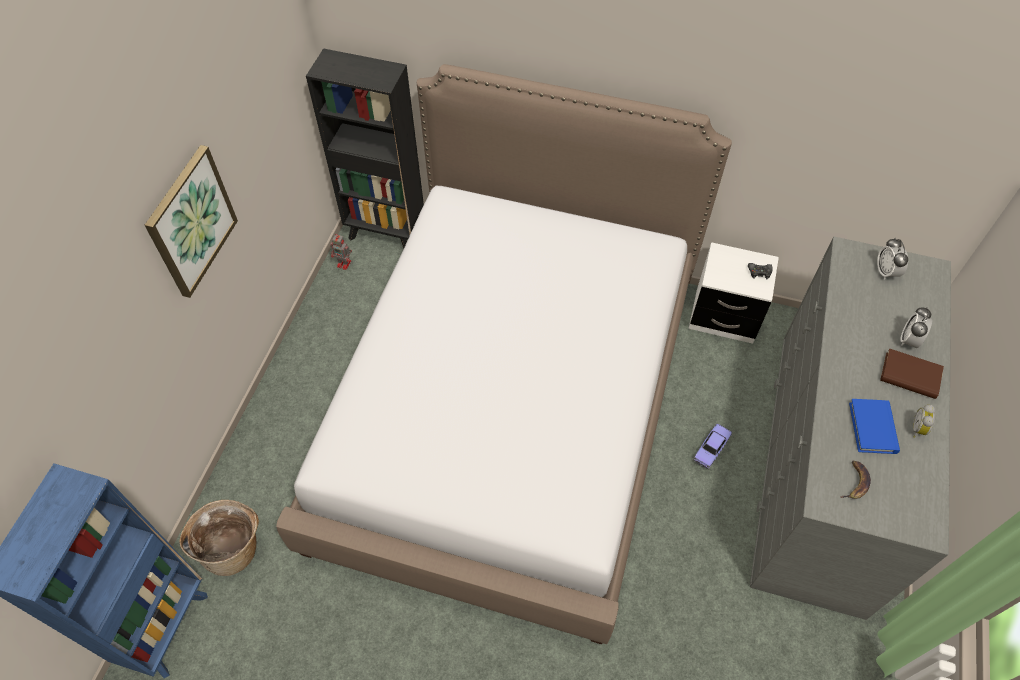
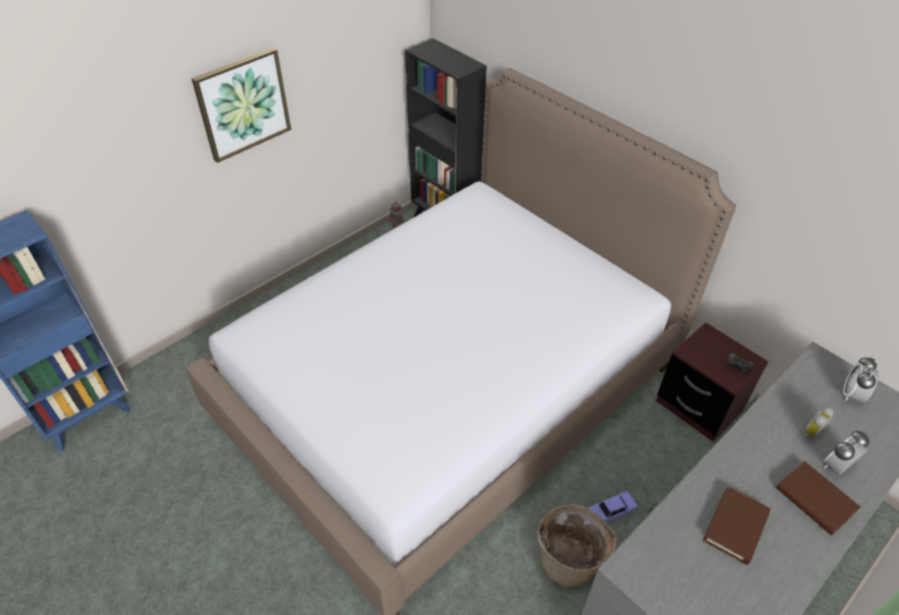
camera: 30 degrees right, 10 degrees down
basket [179,500,259,576] -> basket moved to [536,504,617,587]
white nightstand [689,242,779,344] -> brown nightstand [656,322,768,442]
banana [840,460,871,499] -> none
blue book [849,399,900,454] -> brown book [703,486,770,565]
alarm clock [913,405,935,438] -> alarm clock moved to [803,407,834,440]

